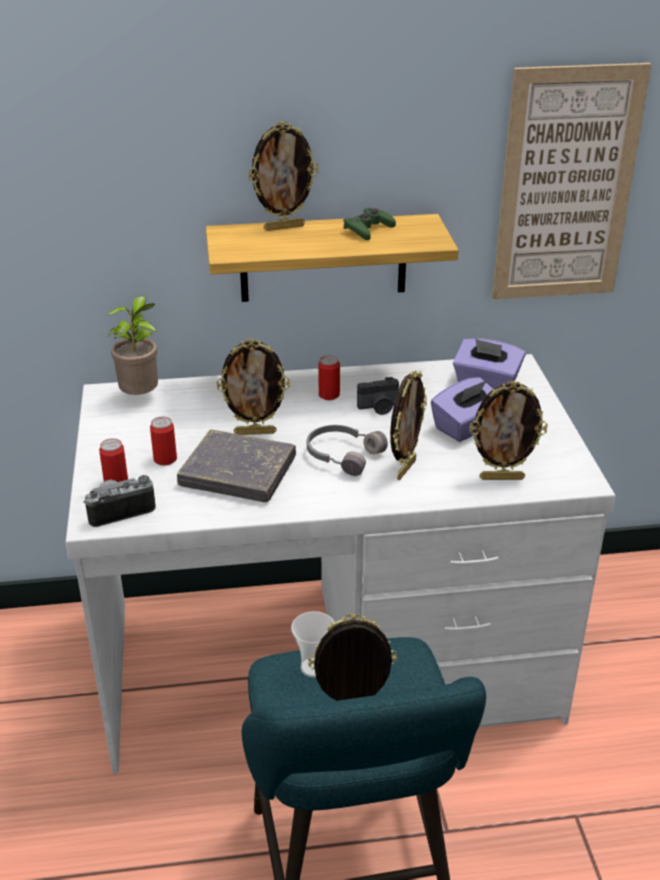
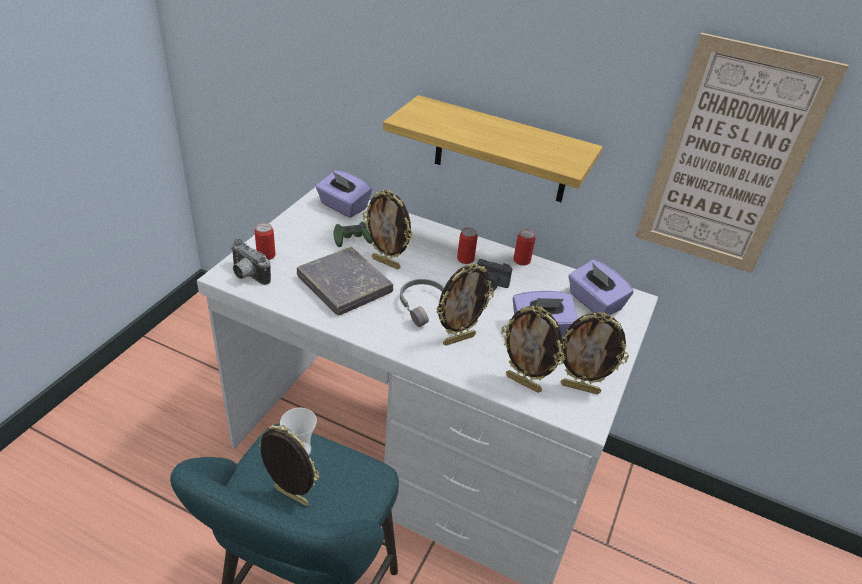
camera: 30 degrees right, 5 degrees up
camera [83,475,156,527] -> camera turned 150 degrees counterclockwise [231,239,271,285]
potted plant [106,296,158,395] -> purple tissue box [316,170,372,218]
can [150,416,177,466] -> can moved to [513,229,536,266]
picture frame [248,121,319,231] -> picture frame moved to [561,312,629,394]
green game controller [343,208,396,240] -> green game controller moved to [333,222,373,247]

